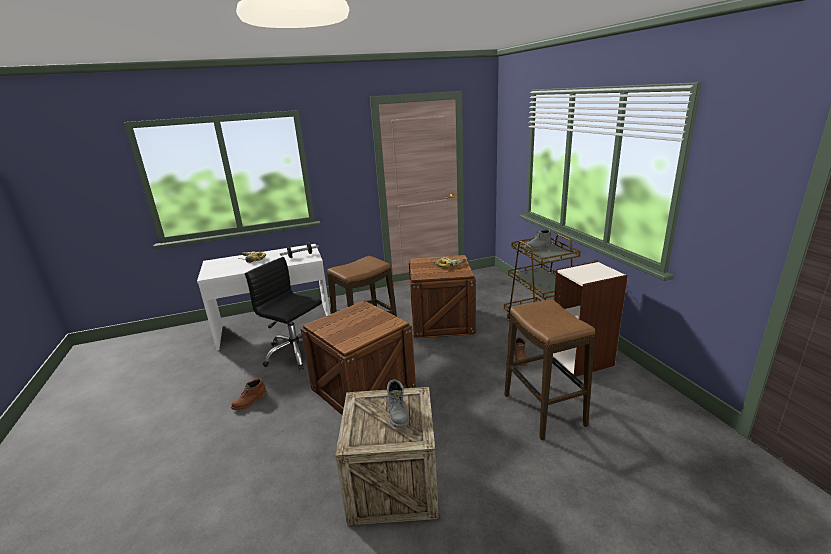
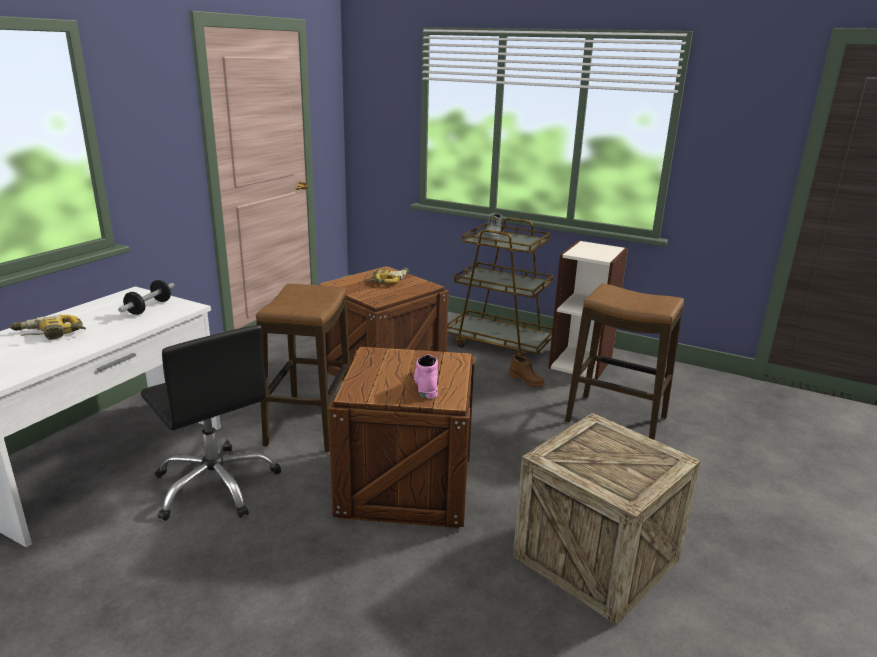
camera: 45 degrees left, 0 degrees up
brown boot [231,378,267,410] -> none
black office chair [245,257,322,370] -> black office chair turned 120 degrees counterclockwise [141,325,281,521]
grey boot [387,380,409,428] -> none
none -> pink boot [414,354,438,399]

